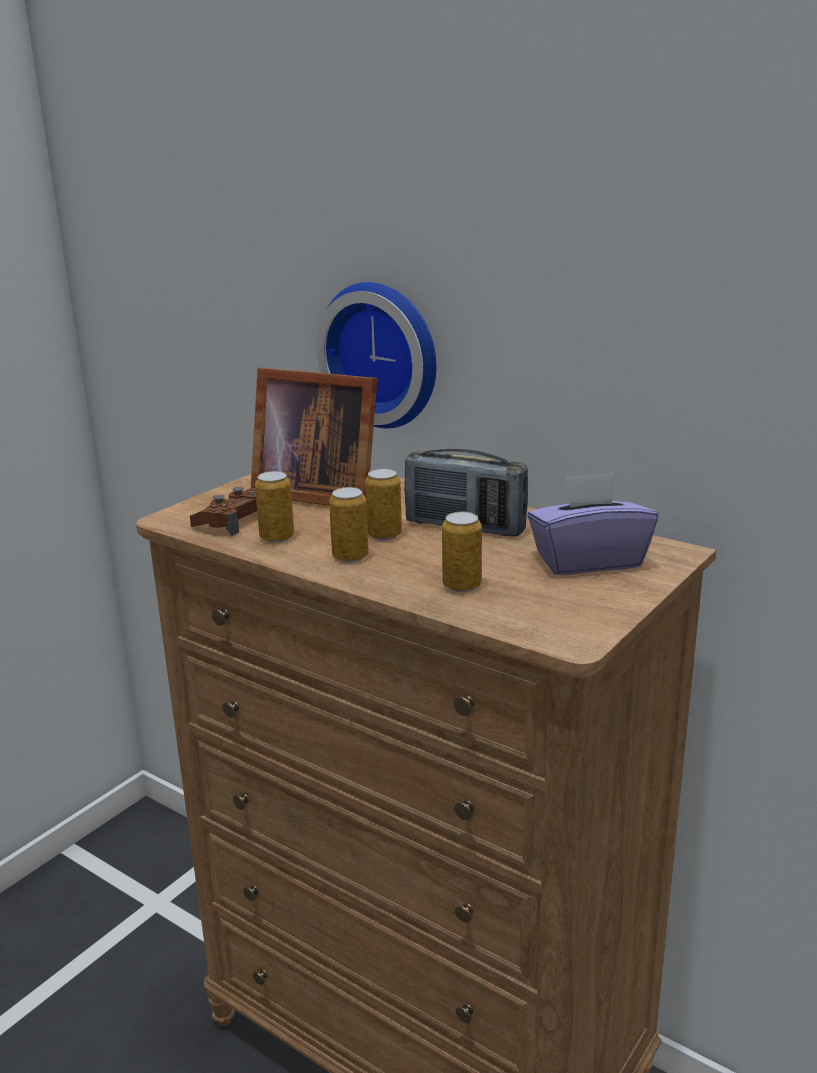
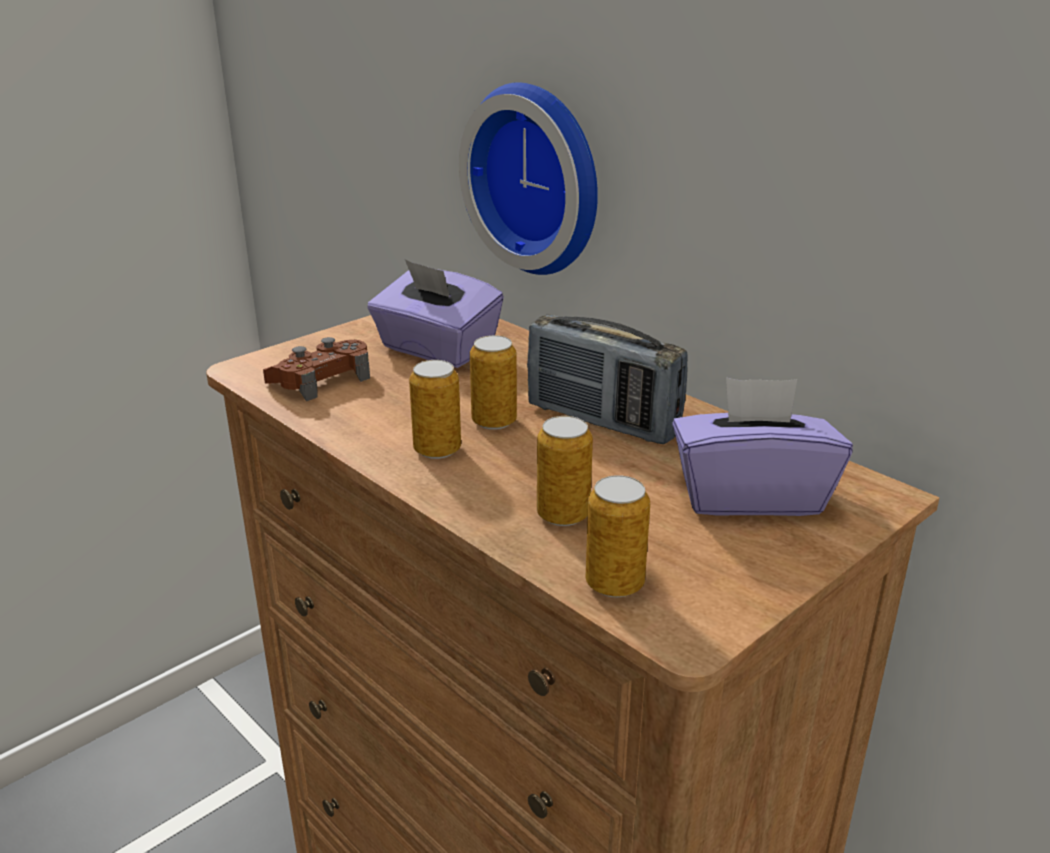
camera: 10 degrees right, 5 degrees up
picture frame [251,368,377,506] -> purple tissue box [367,259,504,368]
can [255,471,294,543] -> can moved to [586,475,650,597]

